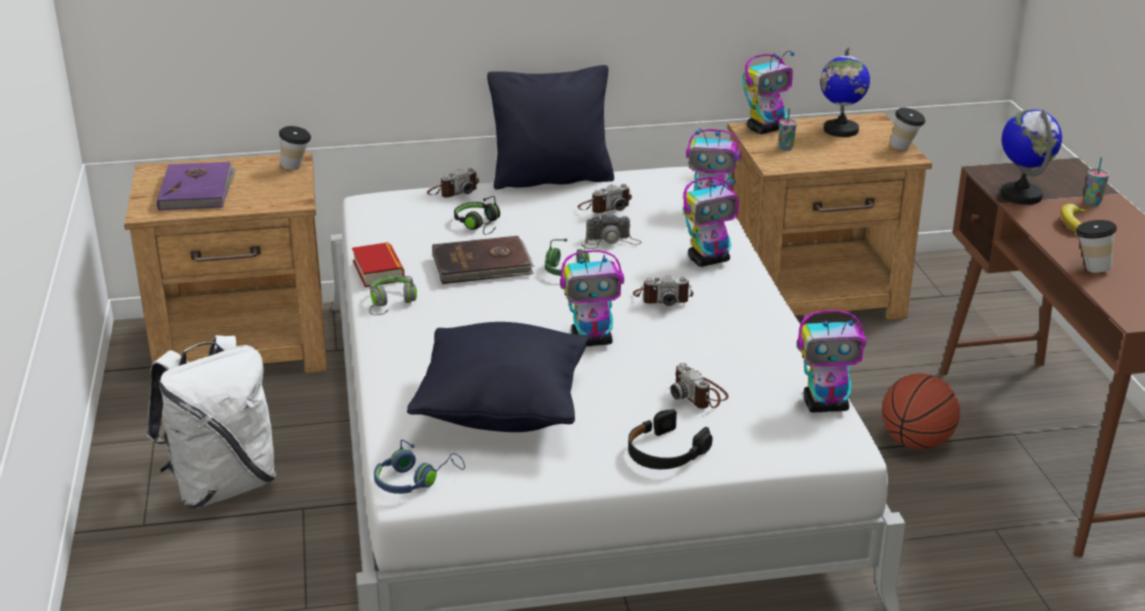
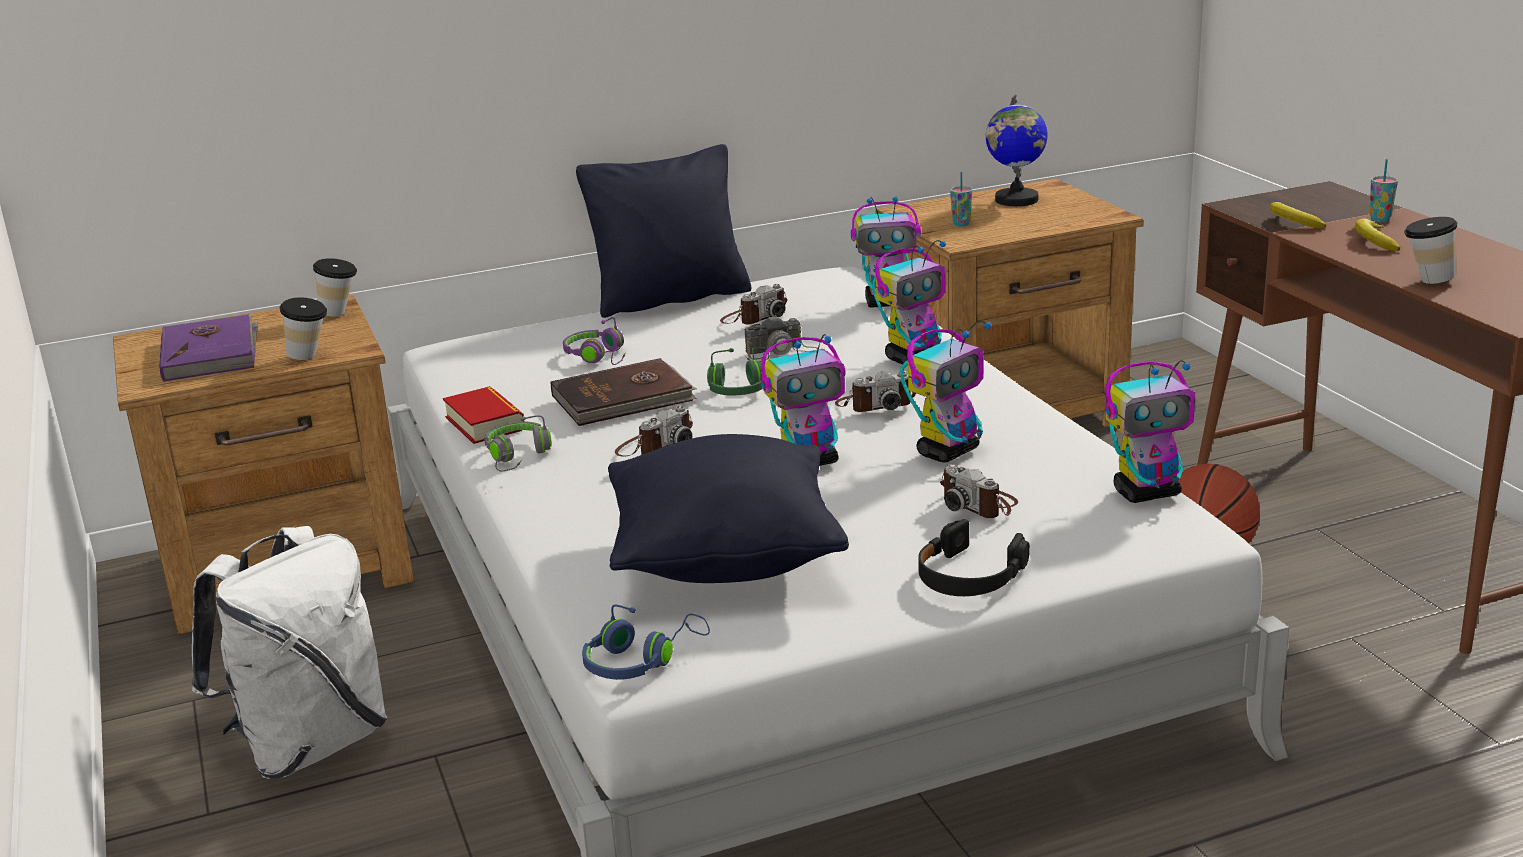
camera: 10 degrees left, 5 degrees down
camera [427,168,479,198] -> camera moved to [615,406,693,457]
black headphones [454,196,500,235] -> purple headphones [563,317,626,365]
toy robot [742,51,795,134] -> toy robot moved to [900,321,992,462]
cup [890,108,925,150] -> cup moved to [280,297,327,360]
globe [1001,109,1062,205] -> banana [1270,202,1326,228]

